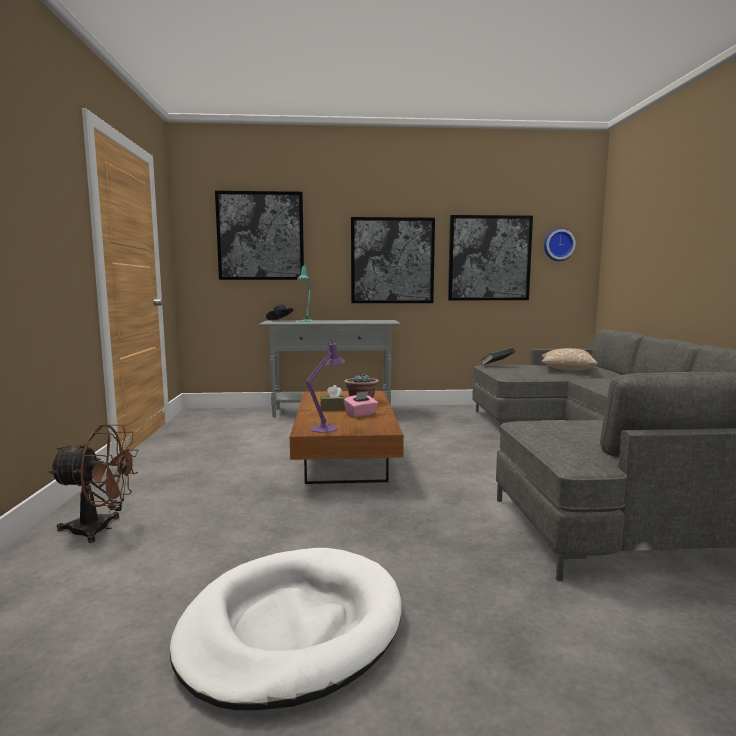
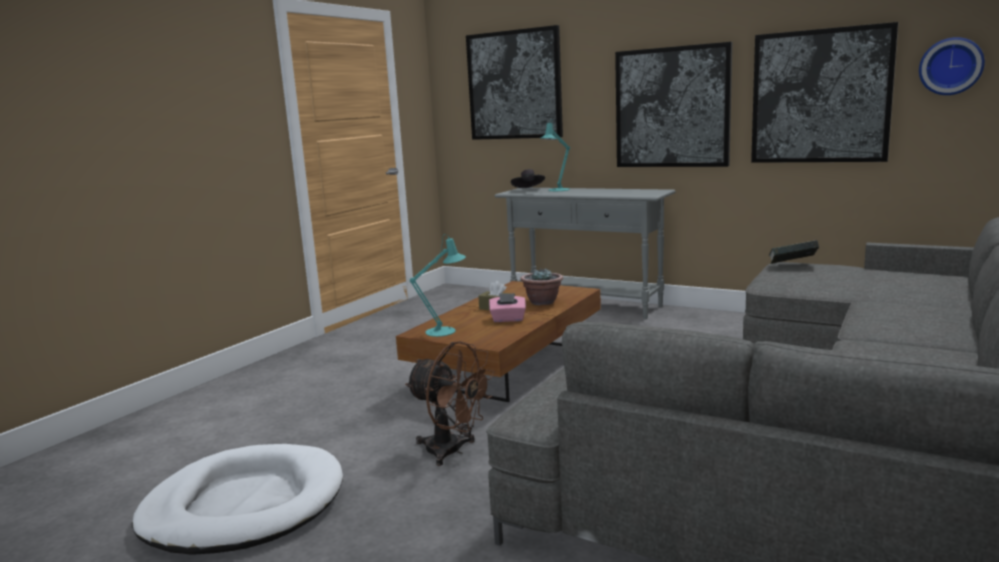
camera: 35 degrees right, 5 degrees up
brown fan [48,424,139,543] -> brown fan moved to [405,341,495,466]
purple table lamp [305,339,345,433] -> turquoise table lamp [410,234,466,337]
pillow [541,348,598,371] -> none

